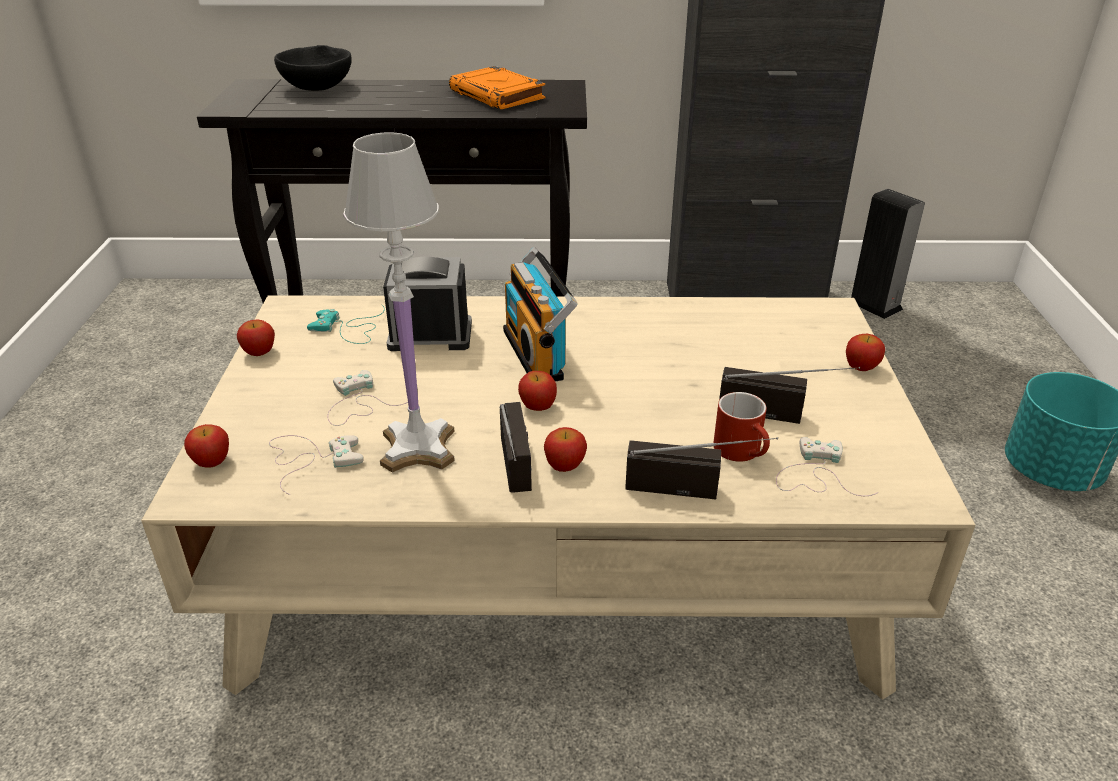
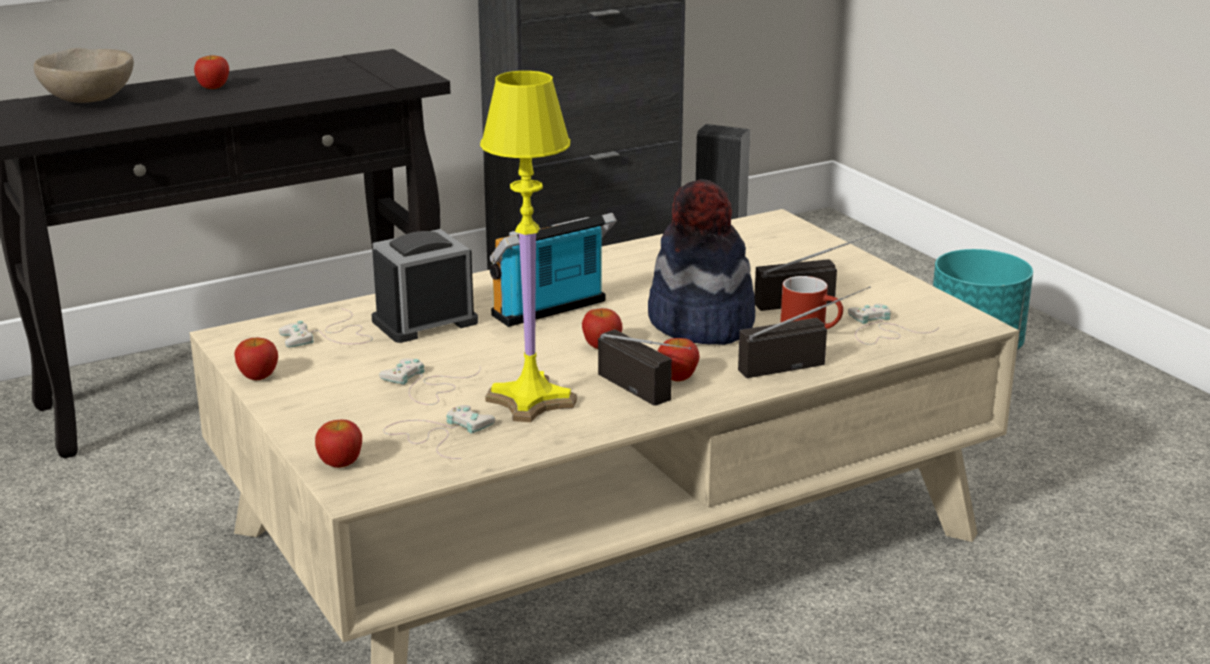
camera: 30 degrees left, 10 degrees down
black bowl [274,45,352,91] -> beige bowl [34,48,134,103]
turquoise game controller [307,304,385,344] -> white game controller [279,308,373,347]
white table lamp [344,132,455,473] -> yellow table lamp [480,71,577,422]
orange book [449,66,545,109] -> none
radio [503,247,578,382] -> radio turned 105 degrees clockwise [490,213,617,327]
apple [846,334,885,371] -> apple moved to [194,55,229,89]
none -> hat [648,179,755,345]

